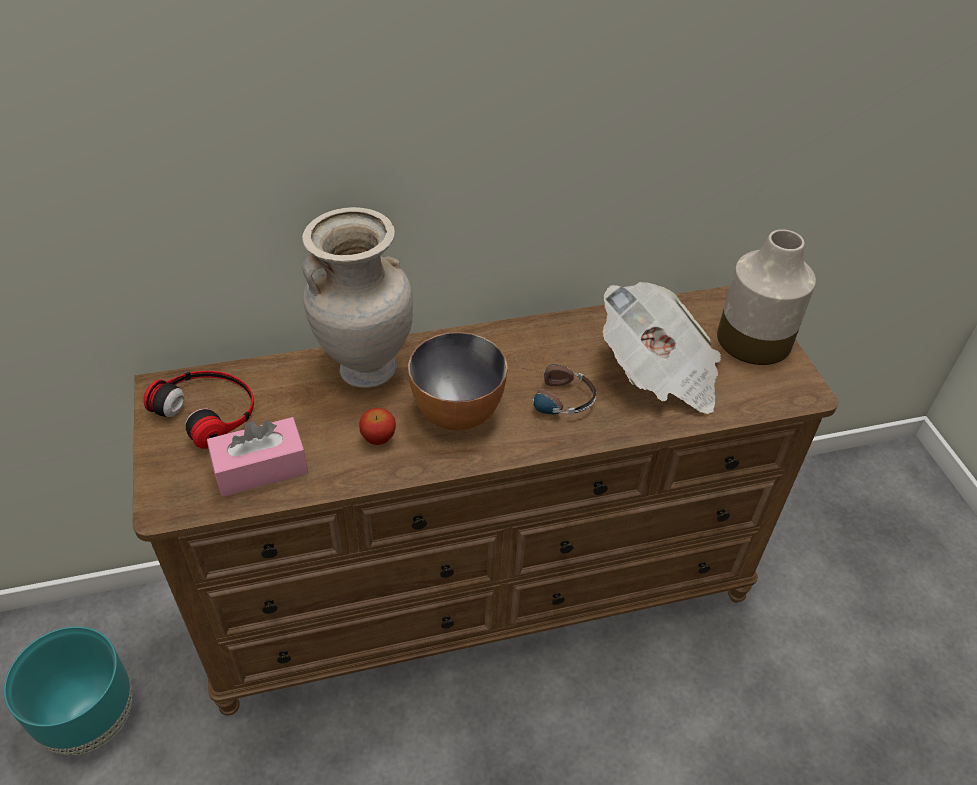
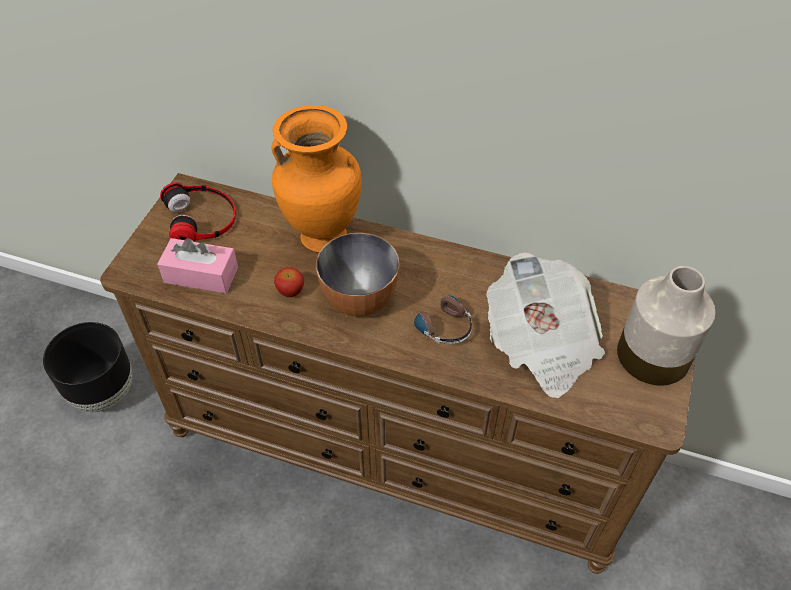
camera: 35 degrees right, 5 degrees up
turquoise planter [4,626,133,755] -> black planter [43,322,132,412]
beige vase [302,207,413,388] -> orange vase [271,105,362,253]

